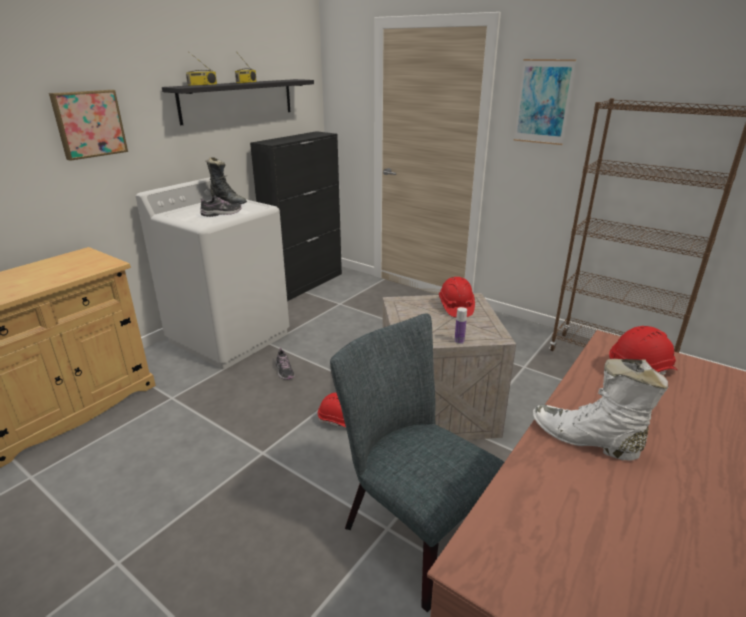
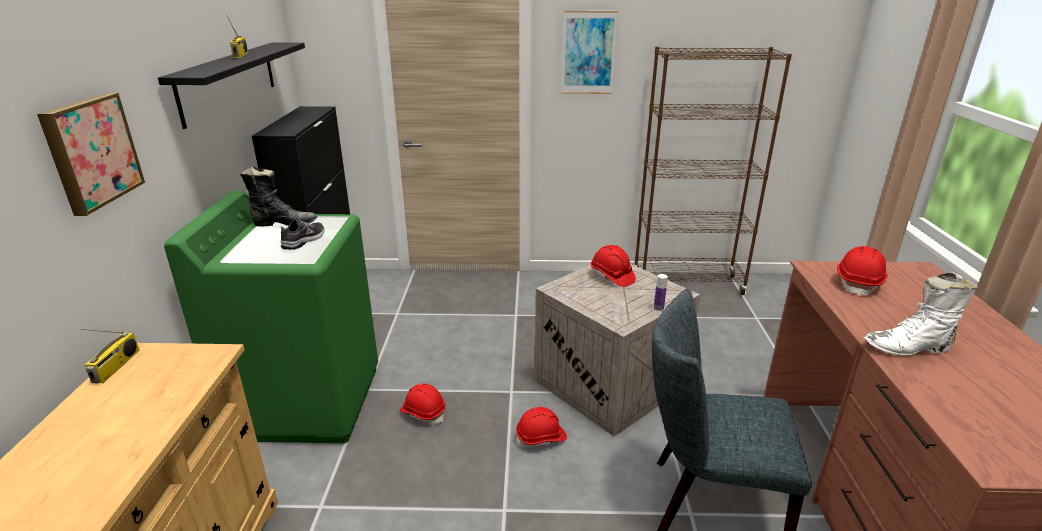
camera: 35 degrees left, 0 degrees up
white washing machine [136,177,289,369] -> green washing machine [164,190,378,443]
radio [186,51,217,86] -> radio moved to [81,329,139,383]
shoe [276,348,295,380] -> red hard hat [400,383,446,425]

